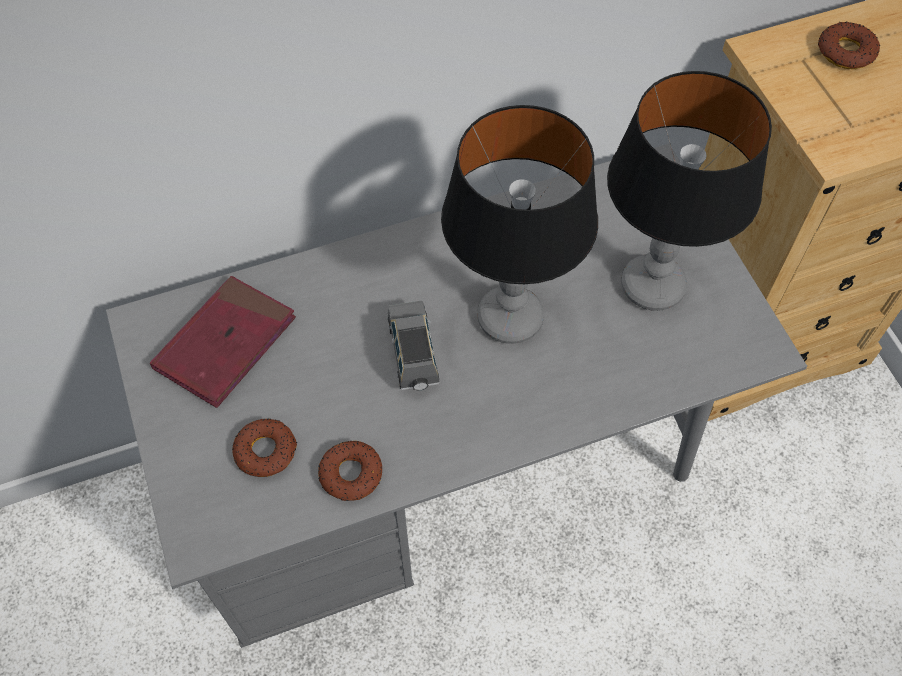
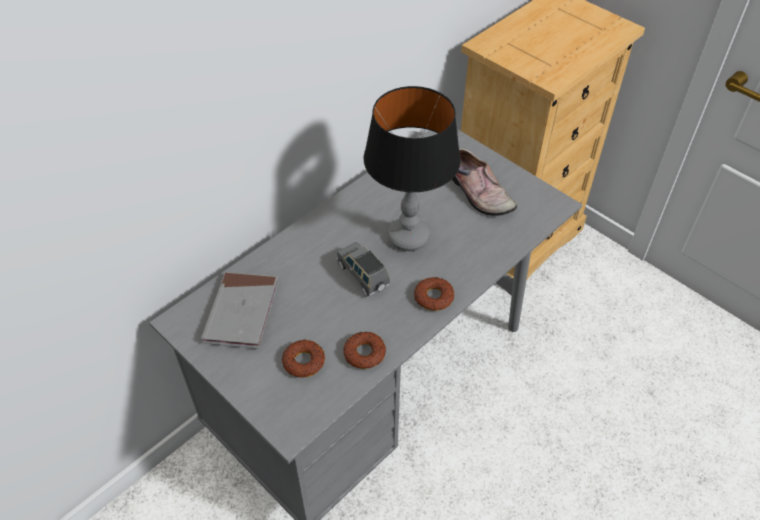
camera: 25 degrees left, 10 degrees down
red book [150,276,296,408] -> grey book [201,272,279,349]
table lamp [607,71,772,311] -> shoe [452,148,517,216]
donut [818,21,880,69] -> donut moved to [414,277,454,311]

